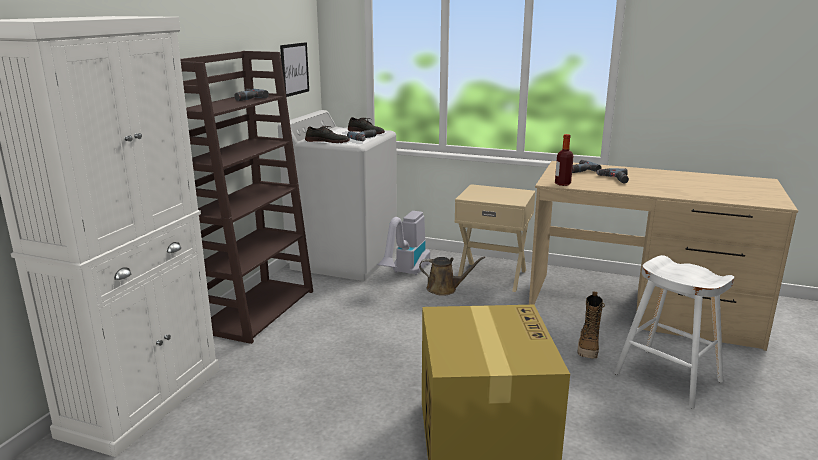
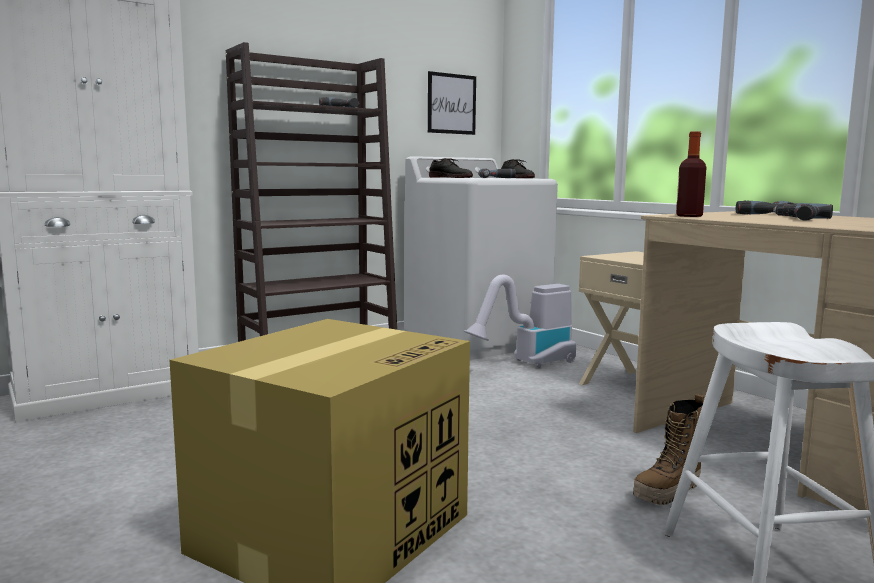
camera: 35 degrees right, 10 degrees down
brown watering can [419,257,485,296] -> none

